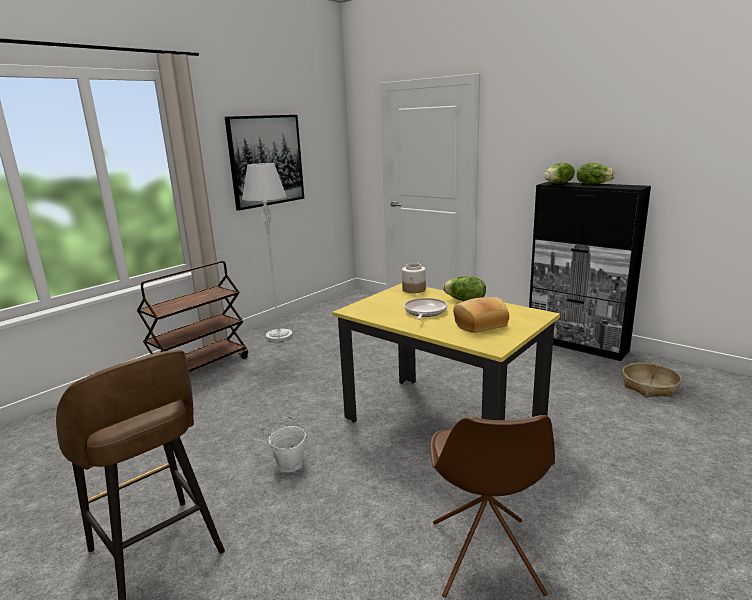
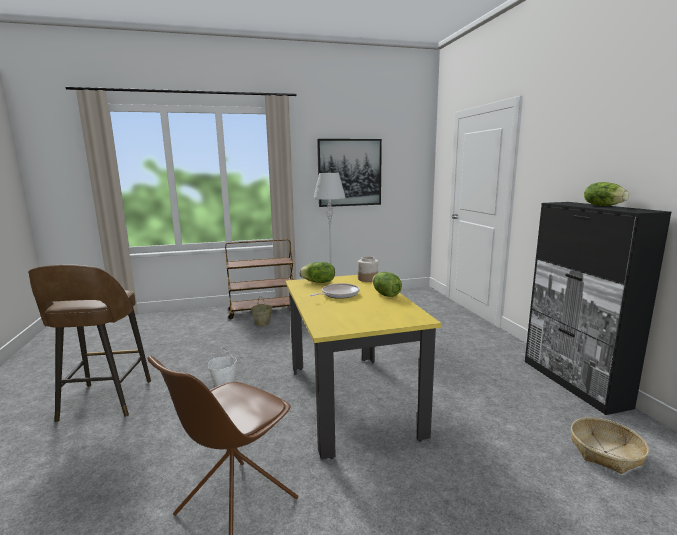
camera: 35 degrees right, 5 degrees down
bread [453,297,509,333] -> none
lettuce [544,163,575,184] -> lettuce moved to [299,262,335,283]
none -> beige bucket [251,296,272,326]

